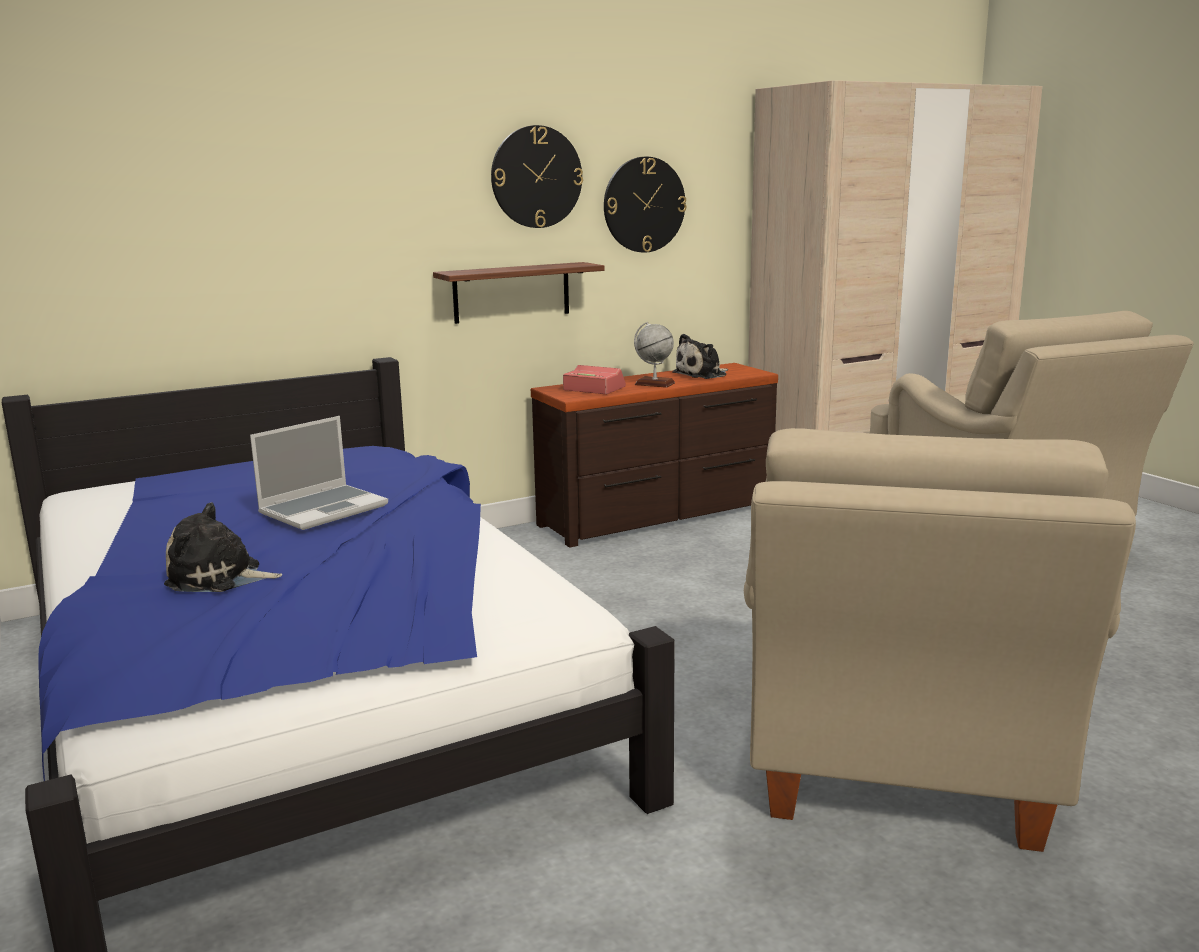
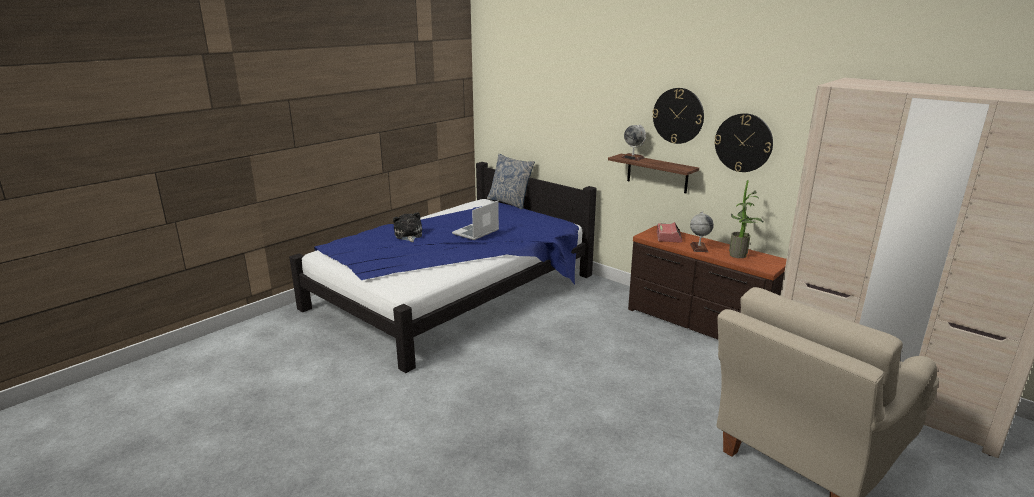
camera: 70 degrees right, 5 degrees up
laptop [250,416,388,530] -> laptop turned 105 degrees clockwise [452,201,499,240]
plush toy [672,334,728,379] -> potted plant [729,180,763,258]
beige armchair [744,428,1136,852] -> none
none -> pillow [487,154,535,209]
none -> globe [621,124,646,161]

